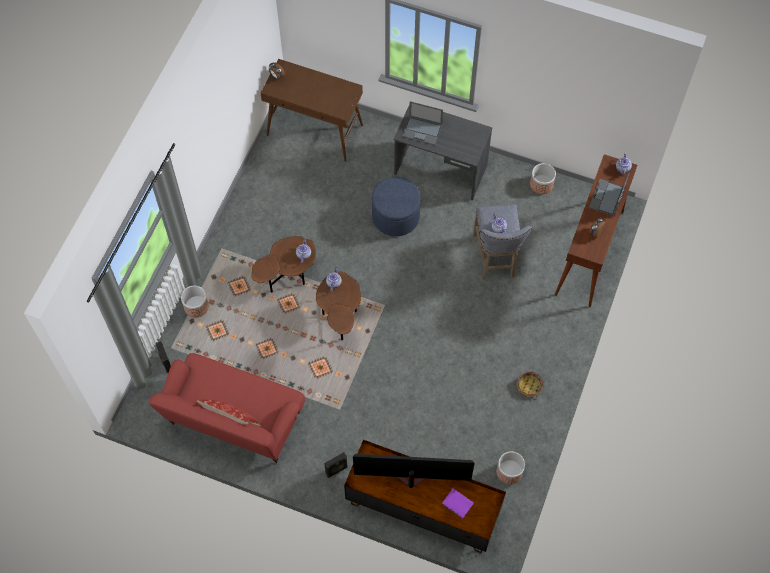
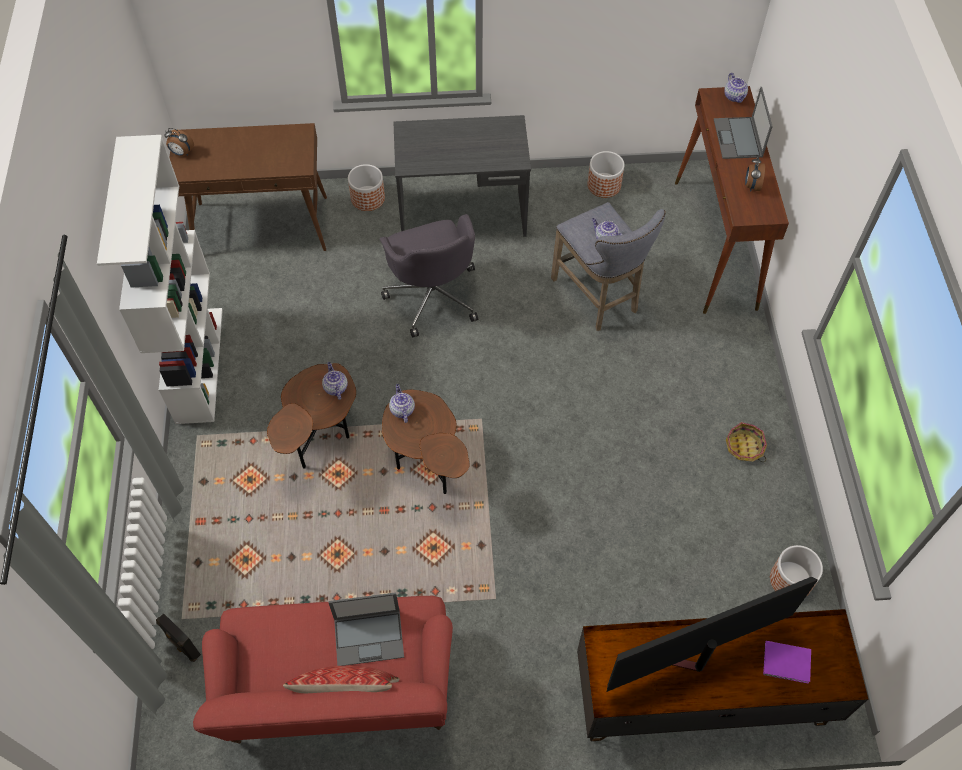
camera: 25 degrees left, 5 degrees down
planter [181,286,209,317] -> planter moved to [348,164,385,211]
black speaker [324,452,348,478] -> none
blue ottoman [372,177,421,236] -> grey office chair [380,214,478,338]
laptop [402,101,443,145] -> laptop moved to [328,592,404,666]
none -> white bookcase [97,135,223,424]

